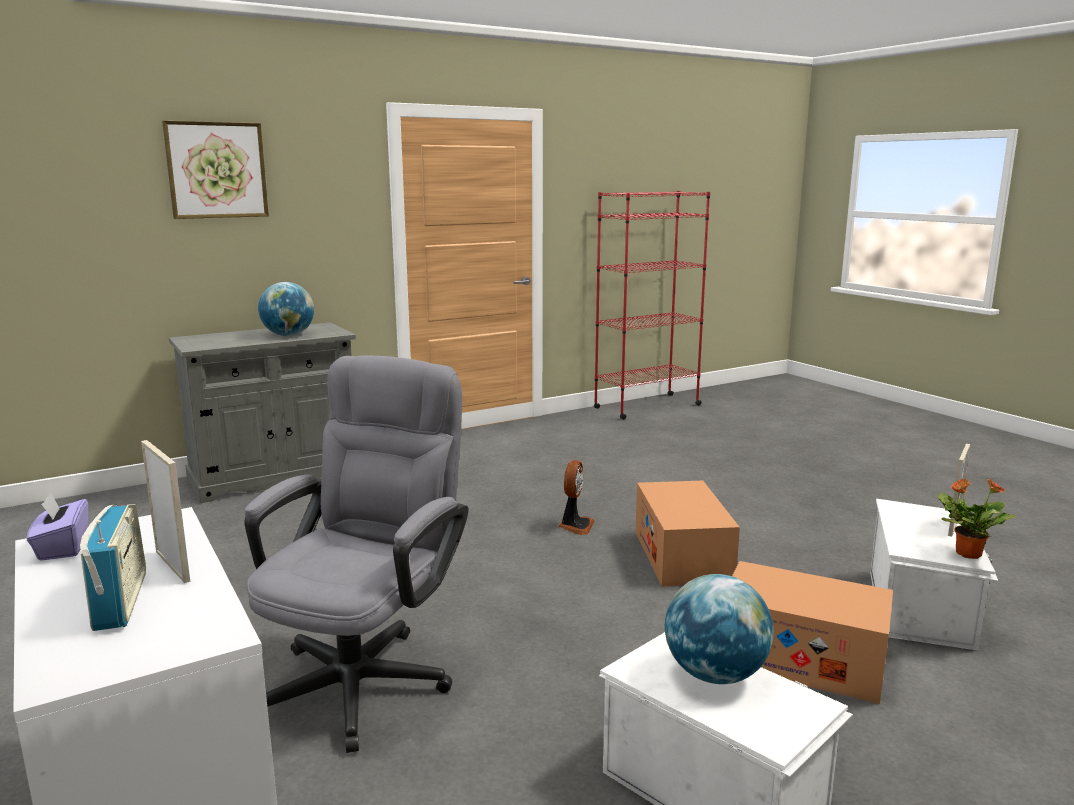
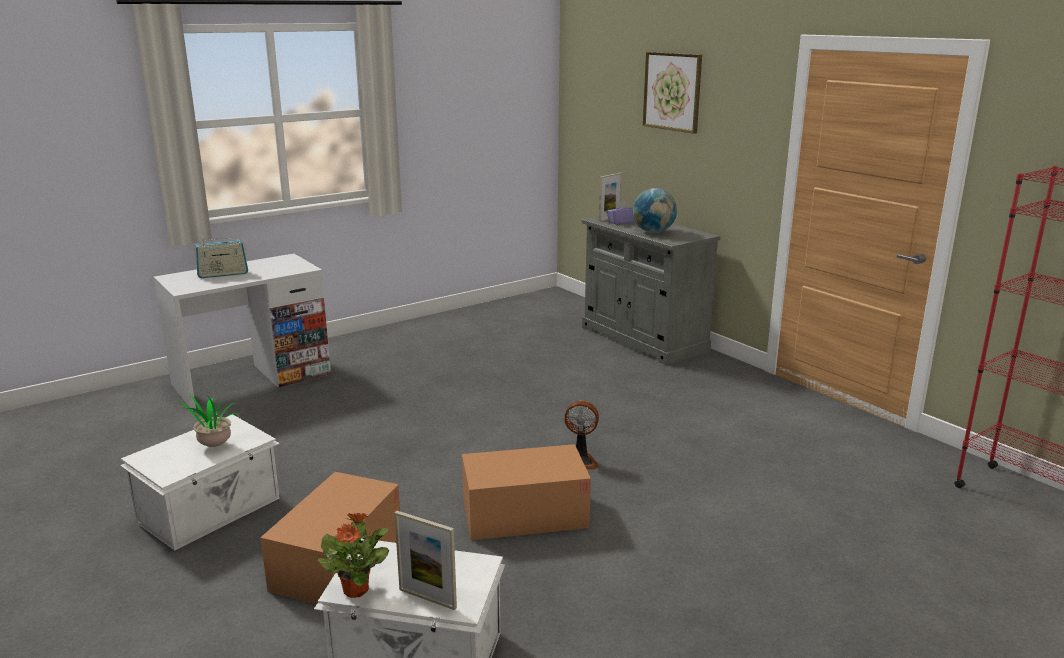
camera: 85 degrees right, 5 degrees up
purple tissue box [27,493,89,561] -> purple tissue box moved to [606,201,634,224]
picture frame [141,440,190,583] -> picture frame moved to [599,173,622,222]
grey office chair [244,355,469,753] -> none
globe [665,574,774,684] -> potted plant [173,394,240,447]

